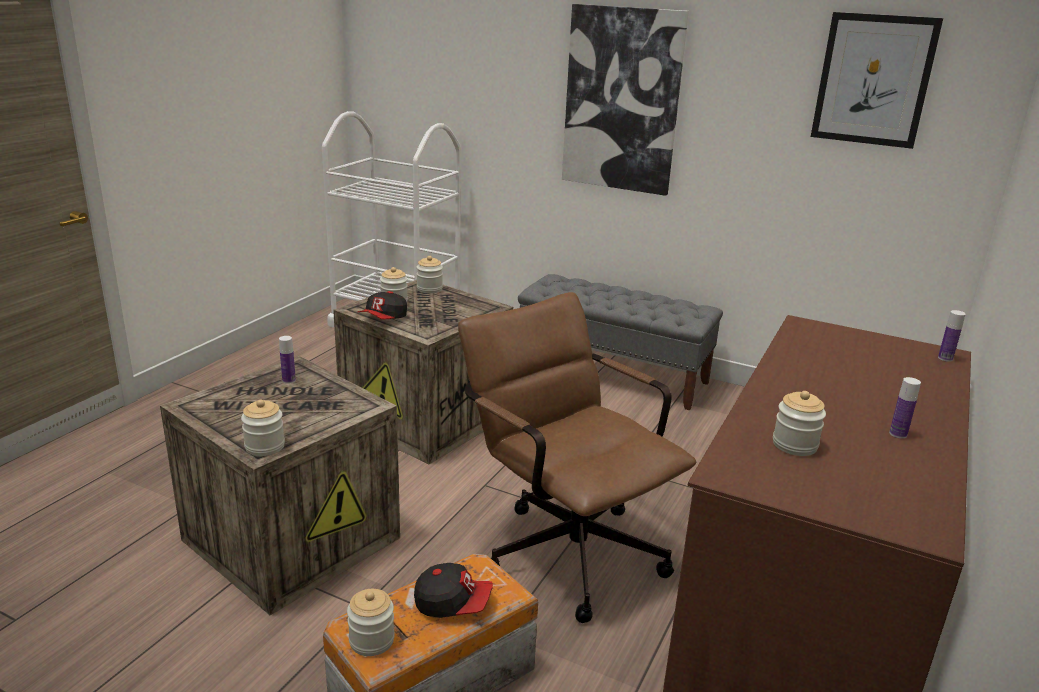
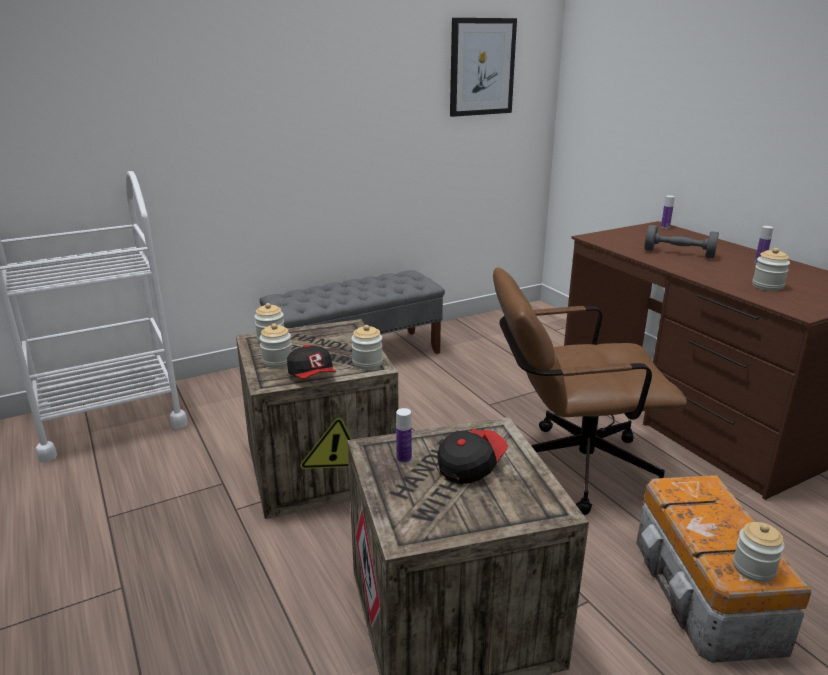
camera: 55 degrees left, 0 degrees up
jar [241,399,285,456] -> jar moved to [351,325,383,369]
cap [414,563,493,618] -> cap moved to [437,428,508,484]
picture [562,4,689,196] -> none
none -> grey dumbbell [644,225,719,258]

